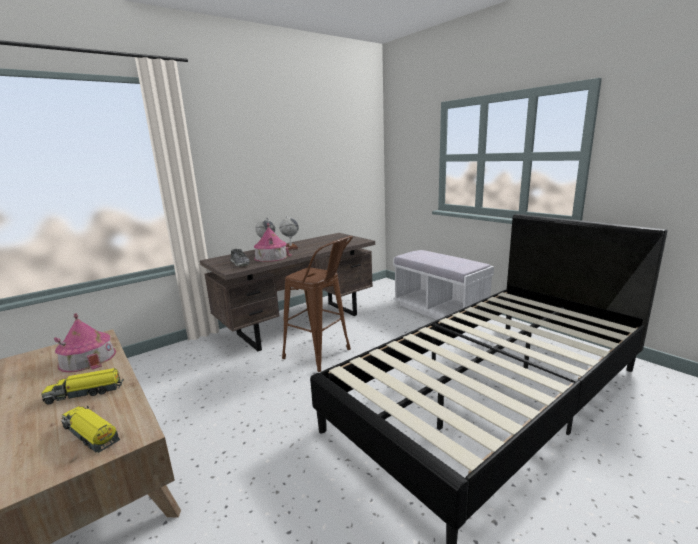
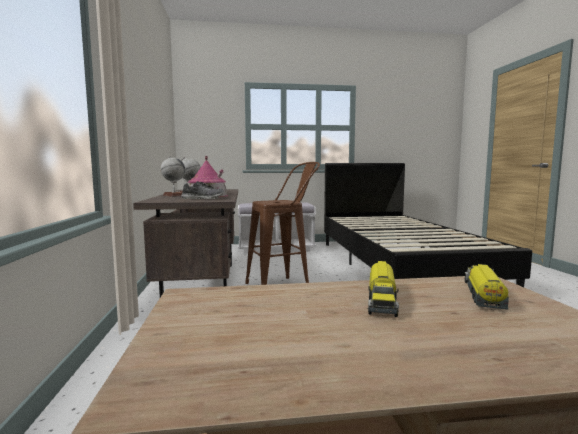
camera: 60 degrees left, 10 degrees down
toy house [54,313,116,372] -> none
toy truck [61,406,120,453] -> toy truck turned 135 degrees clockwise [464,264,509,310]

